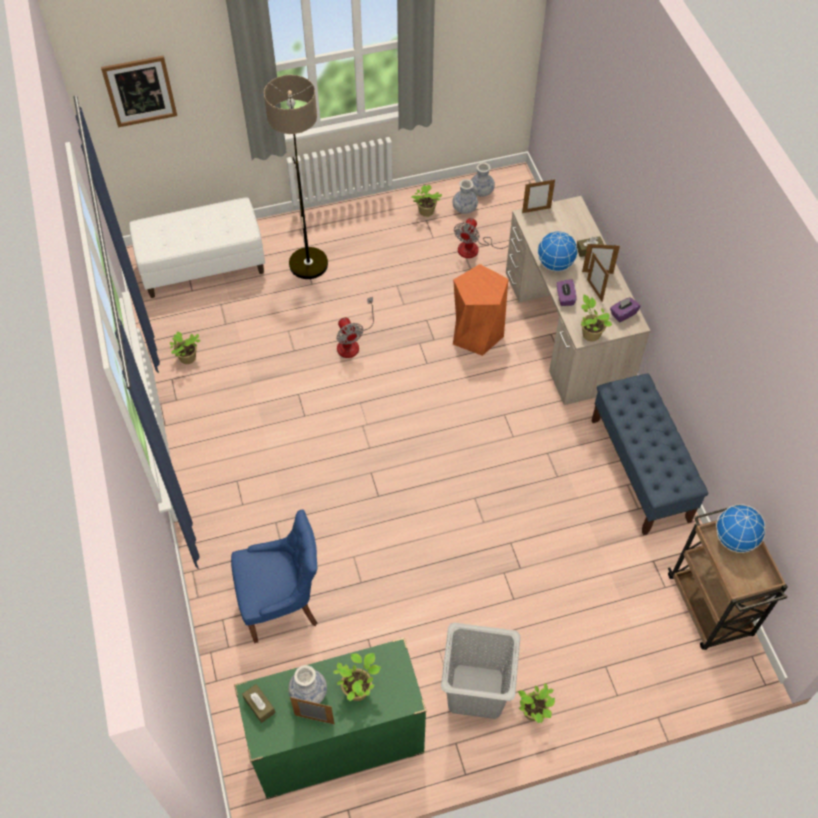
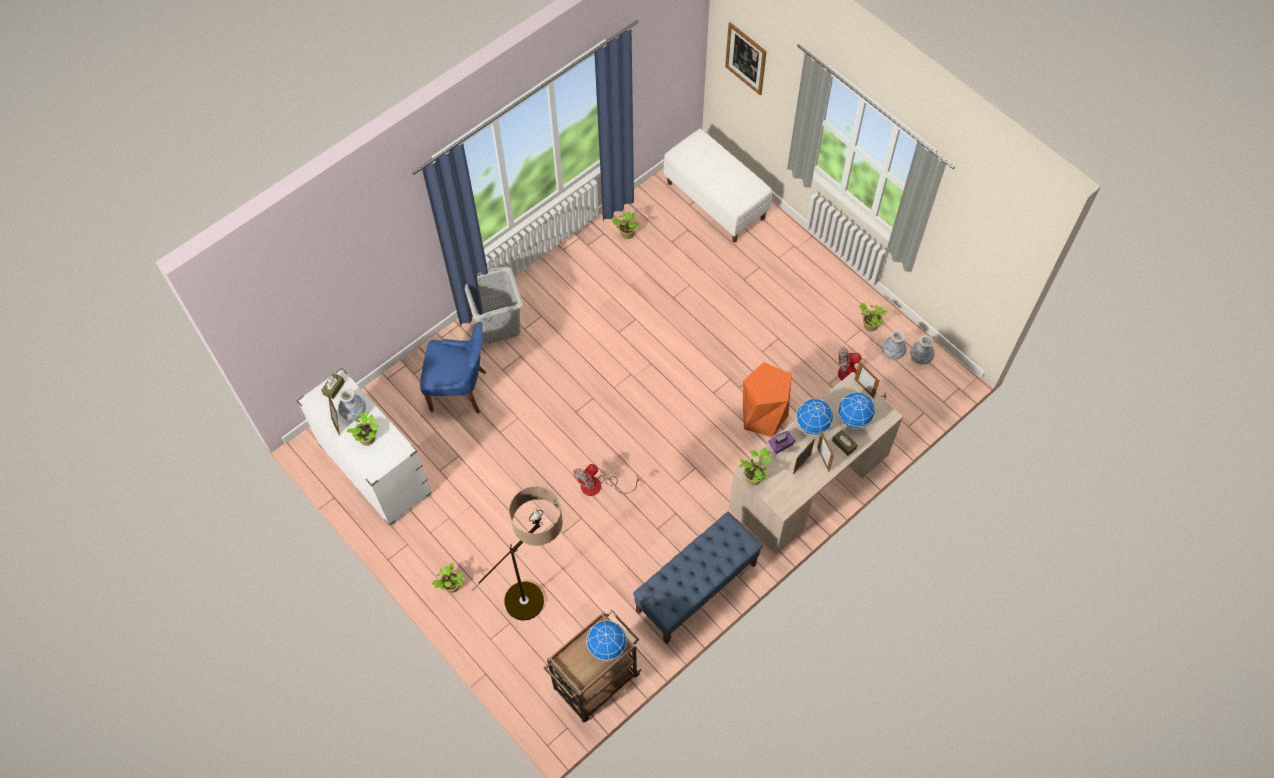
camera: 65 degrees right, 5 degrees up
blue chair [231,509,317,643] -> blue chair turned 45 degrees counterclockwise [420,322,486,414]
green dresser [234,638,427,799] -> white dresser [297,368,432,526]
floor lamp [264,75,328,279] -> floor lamp moved to [472,486,563,621]
fan [336,297,374,358] -> fan moved to [574,464,641,496]
grey laundry basket [441,623,520,719] -> grey laundry basket moved to [465,267,523,344]
purple tissue box [610,297,641,322] -> none
none -> globe [838,392,875,429]

